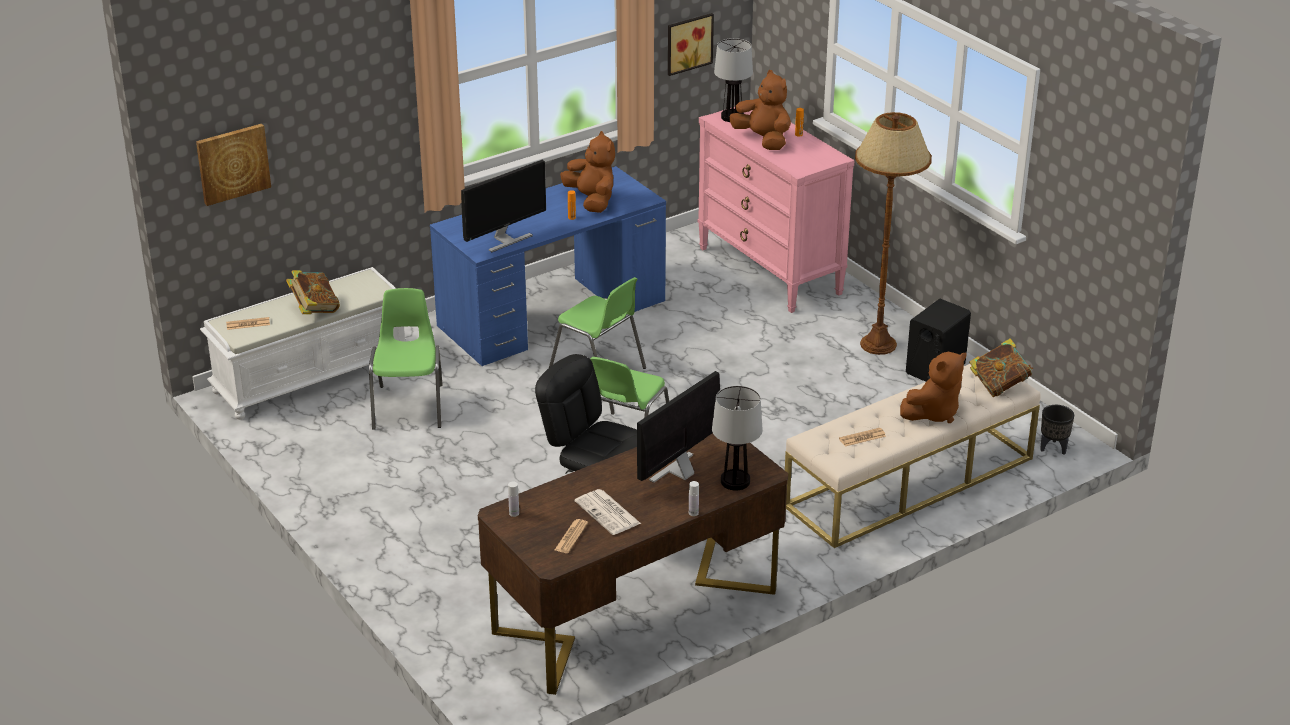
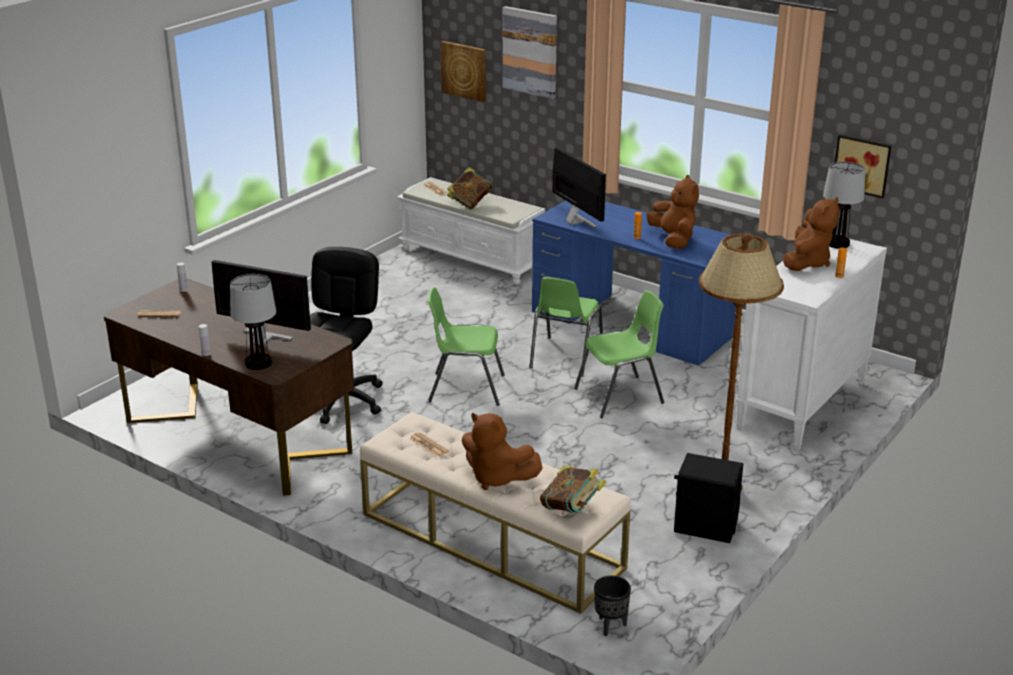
camera: 70 degrees right, 5 degrees down
green chair [369,288,443,430] -> green chair moved to [574,290,664,418]
monitor [461,160,546,252] -> monitor turned 150 degrees counterclockwise [552,148,606,228]
brown plush toy [560,131,615,213] -> brown plush toy turned 60 degrees counterclockwise [646,175,699,249]
newspaper [574,489,641,535] -> none
pink dresser [697,107,854,313] -> white dresser [736,239,887,451]
none -> picture [503,6,557,99]

